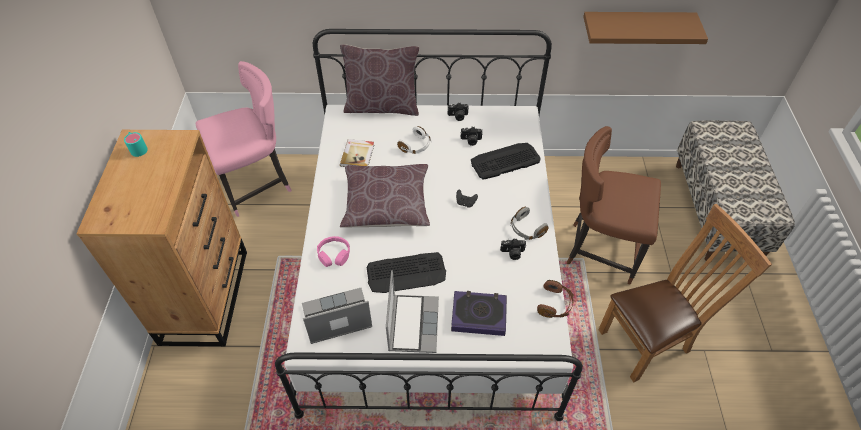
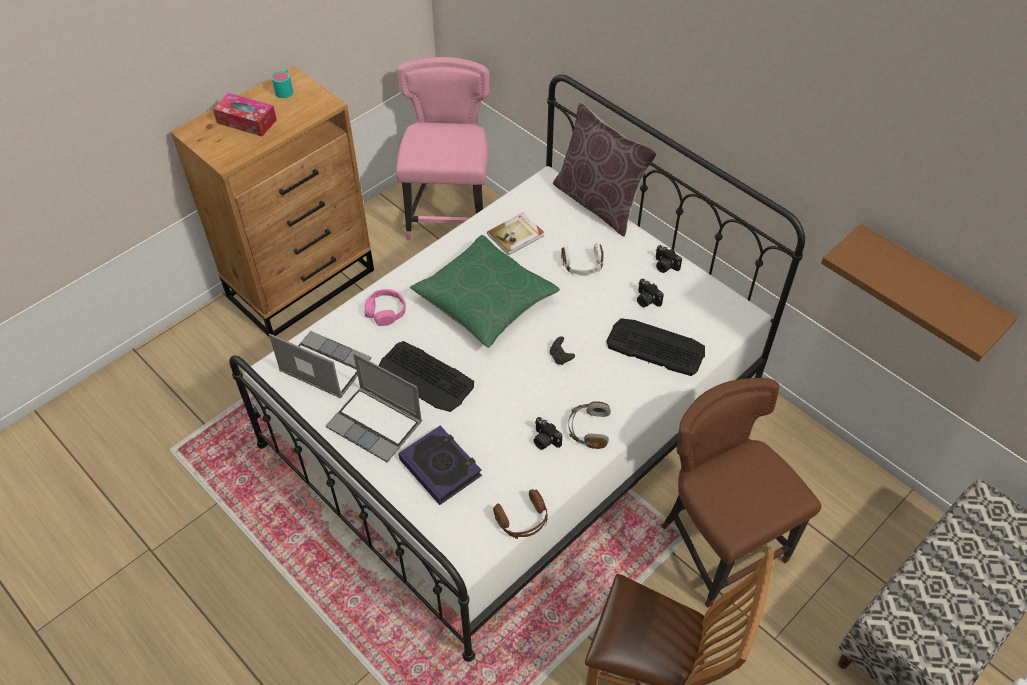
camera: 45 degrees right, 0 degrees up
pink chair [195,61,291,217] -> pink chair turned 105 degrees counterclockwise [396,57,489,240]
brown pillow [340,164,430,227] -> green pillow [410,235,560,348]
laptop [386,270,439,353] -> laptop turned 75 degrees clockwise [326,353,422,463]
none -> tissue box [213,93,277,136]

